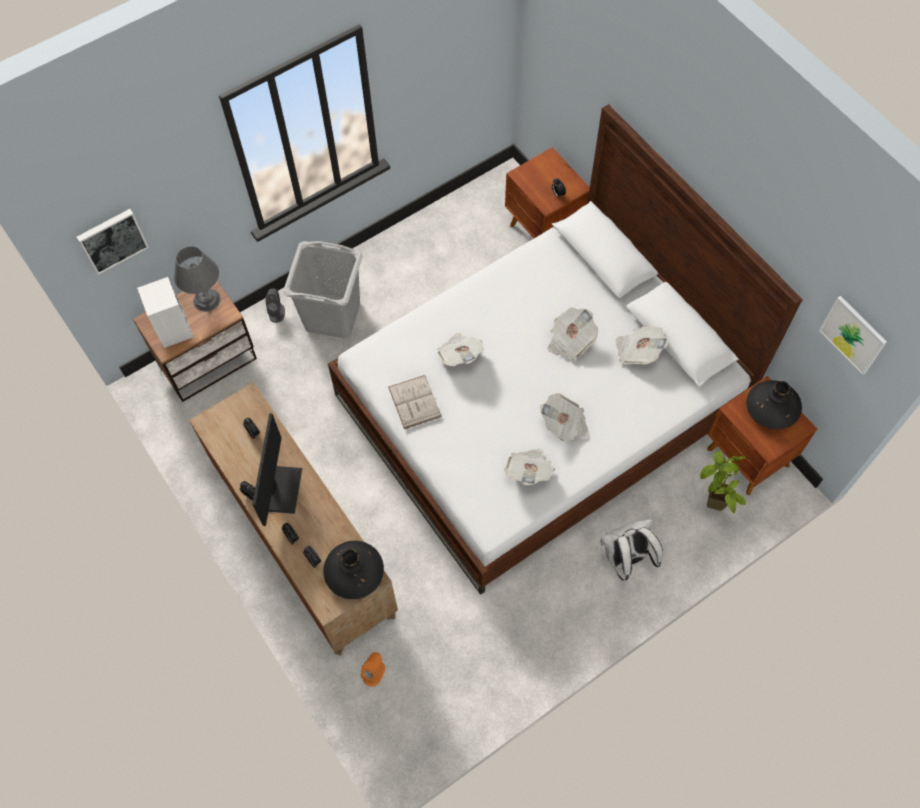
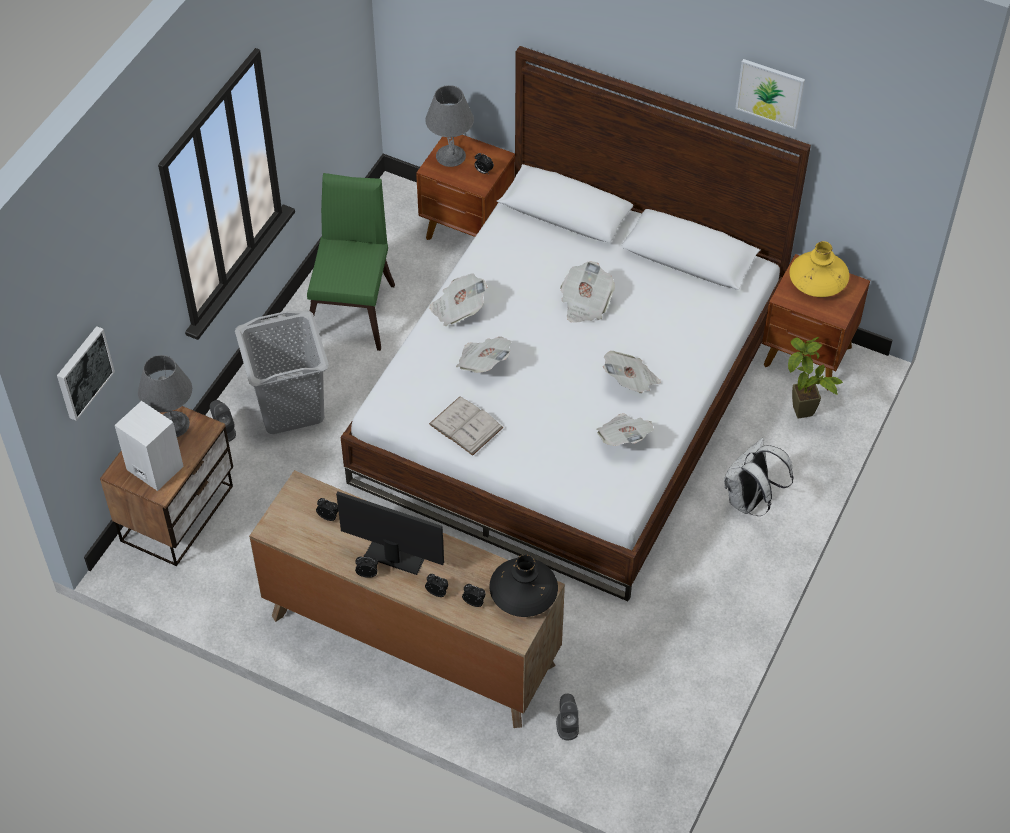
camera: 30 degrees left, 10 degrees down
monitor [252,413,302,526] -> monitor turned 45 degrees counterclockwise [336,492,444,575]
orange speaker [361,652,385,687] -> grey speaker [556,694,579,740]
newspaper [616,326,668,365] -> newspaper moved to [429,273,487,326]
black vase [746,380,802,429] -> yellow vase [789,241,849,297]
picture [819,296,887,375] -> picture moved to [735,59,805,129]
none -> green chair [307,173,395,351]
none -> grey table lamp [425,85,474,167]

